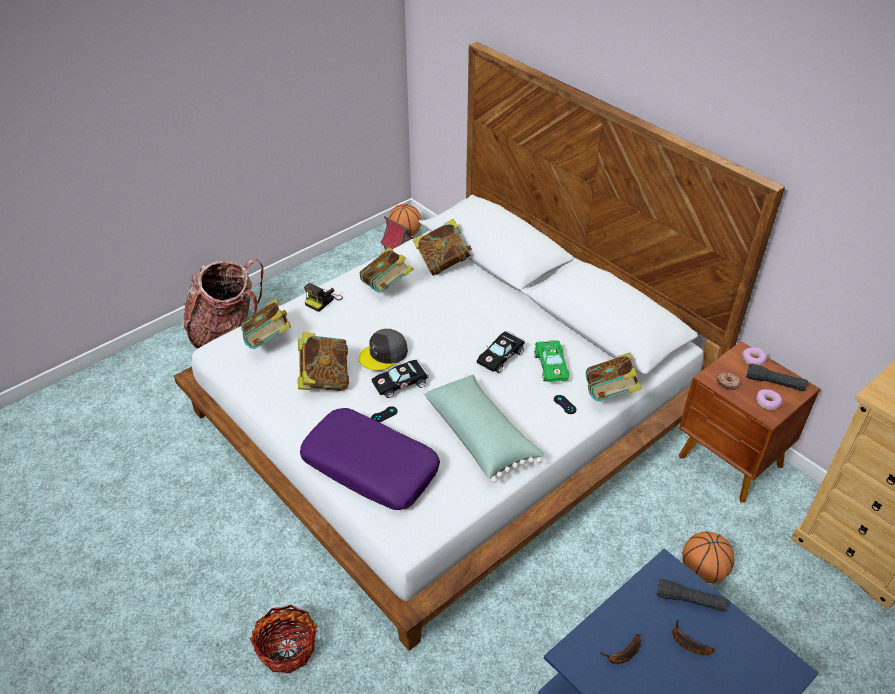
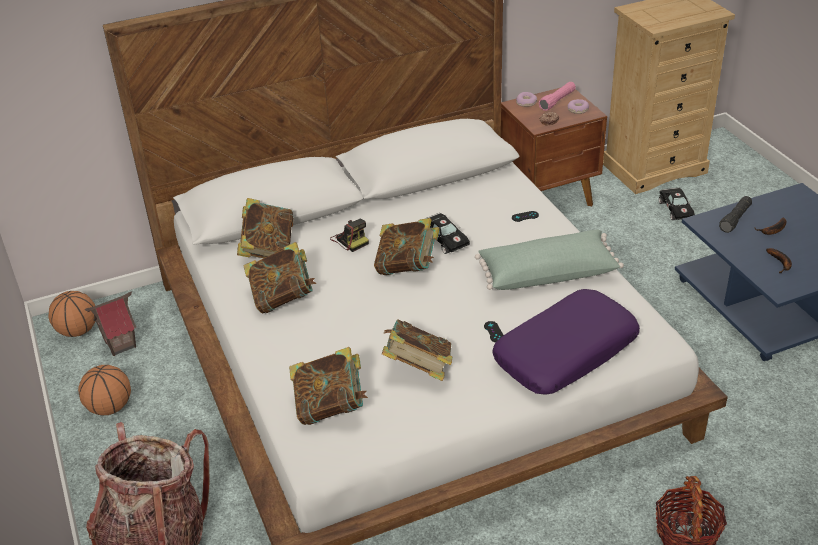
camera: 70 degrees left, 5 degrees down
camera [304,283,343,312] -> camera moved to [330,218,369,252]
grey cap [359,329,408,371] -> none
black toy car [372,359,429,398] -> black toy car moved to [659,188,695,220]
green toy car [534,340,569,382] -> none
book [586,352,642,401] -> book moved to [374,218,440,275]
basketball [682,531,735,583] -> basketball moved to [78,365,131,415]
black flashlight [746,363,808,391] -> pink flashlight [539,82,576,111]

